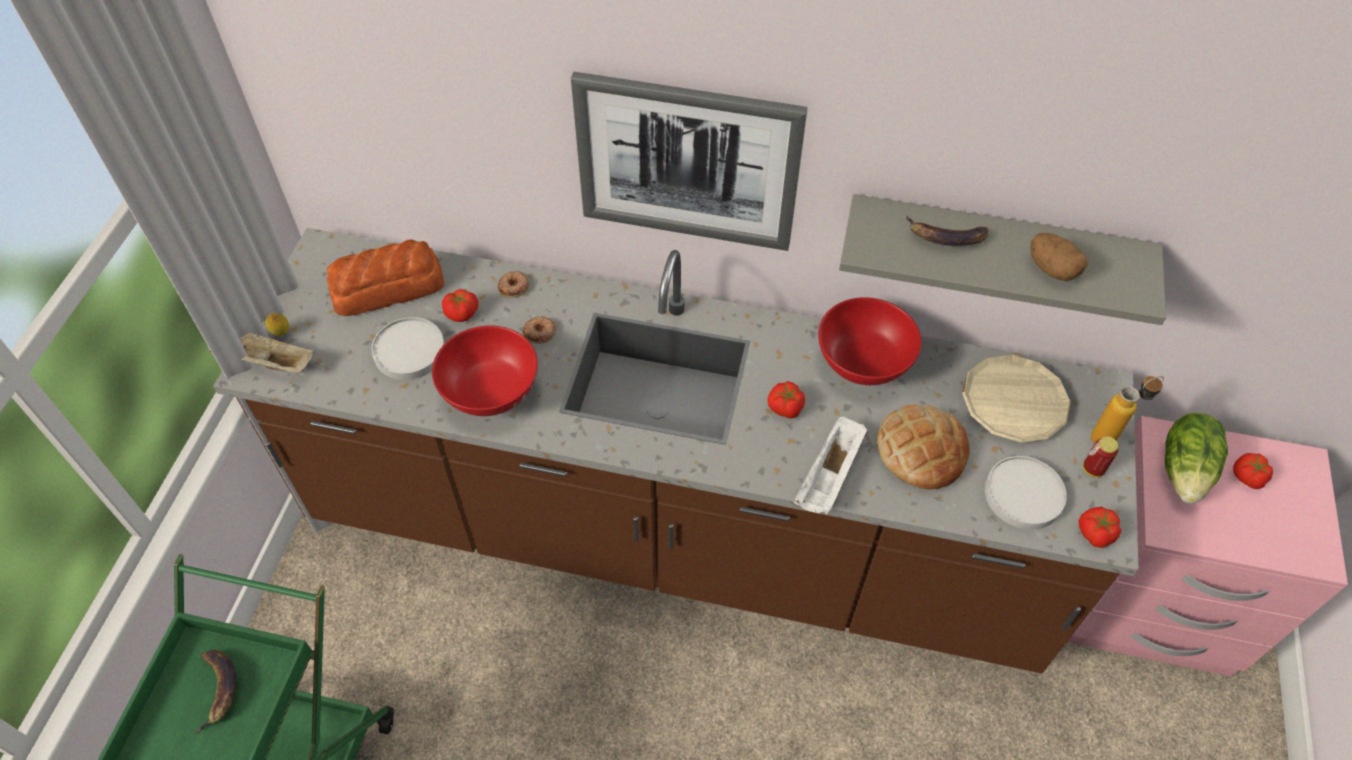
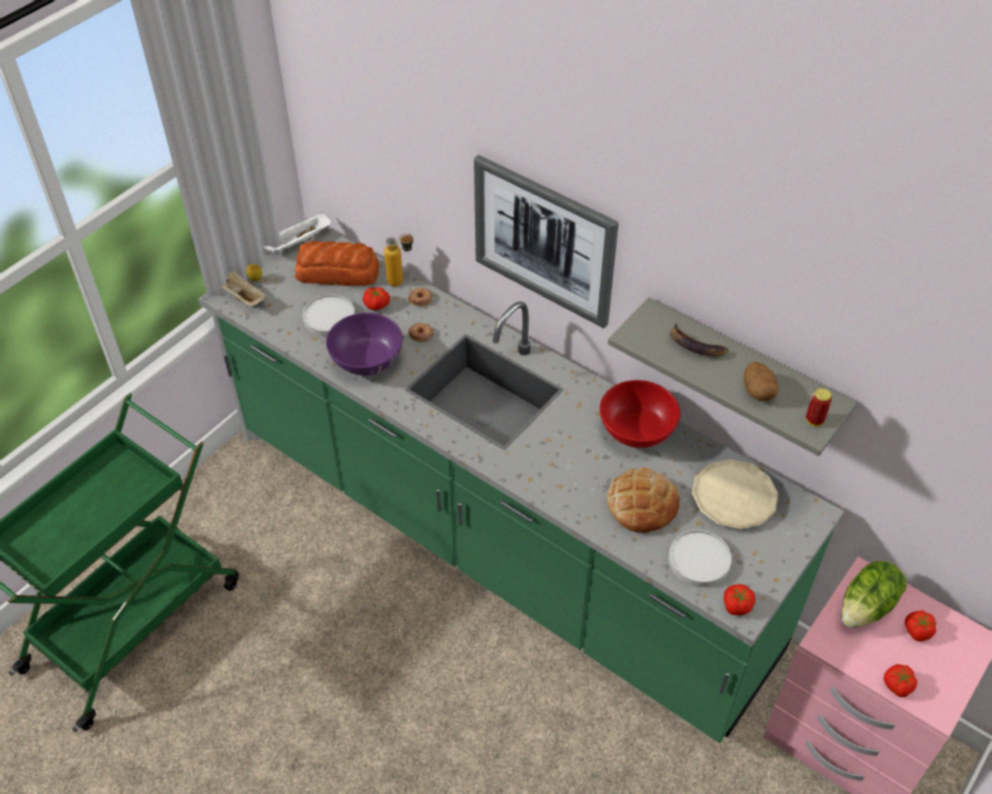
camera: 25 degrees right, 5 degrees down
banana [195,650,236,734] -> none
brown counter [213,228,1139,674] -> green counter [199,217,844,743]
red bowl [432,325,538,416] -> purple bowl [326,313,403,376]
tomato [767,381,805,418] -> tomato moved to [884,664,917,697]
white tray [793,415,867,515] -> white tray moved to [263,212,331,253]
can [1083,436,1118,477] -> can moved to [806,388,832,426]
bottle [1091,376,1164,444] -> bottle moved to [384,233,414,286]

